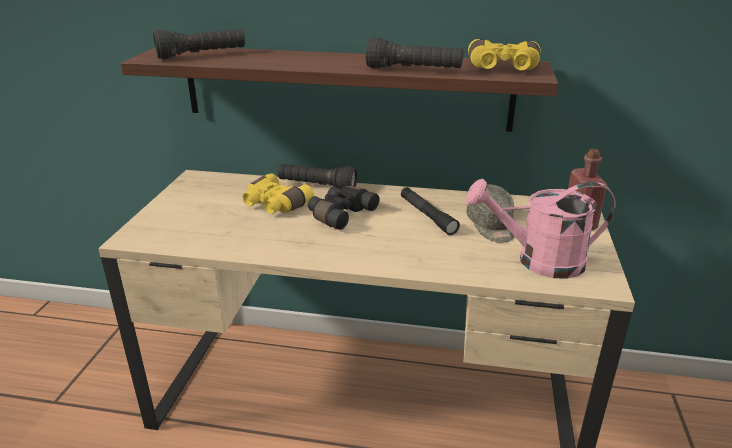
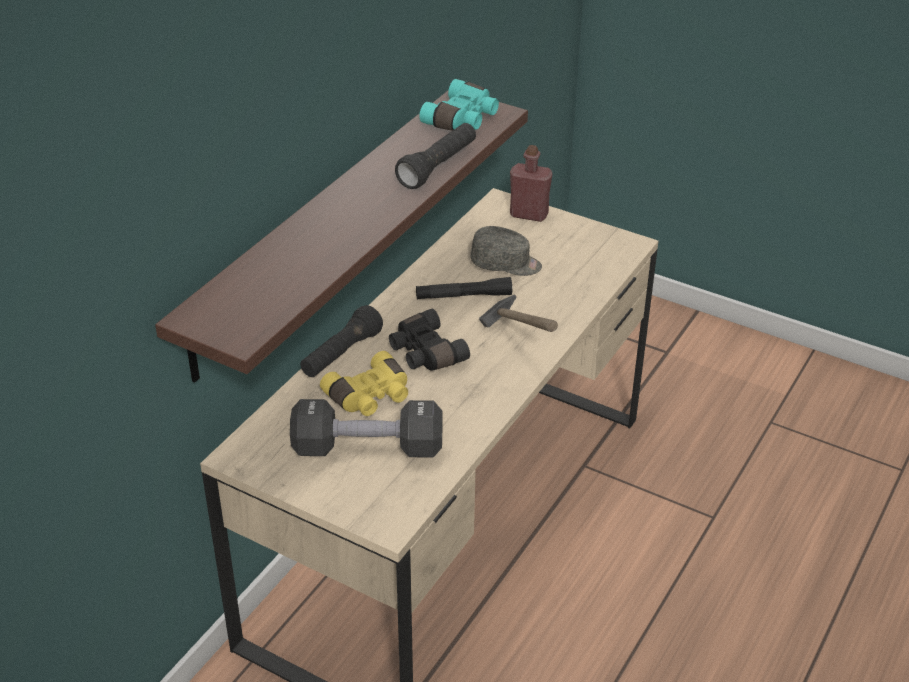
camera: 70 degrees left, 10 degrees up
black flashlight [153,29,245,59] -> none
pink watering can [466,179,616,279] -> none
yellow binoculars [468,39,541,70] -> turquoise binoculars [419,79,499,131]
none -> black dumbbell [290,399,443,458]
none -> hammer [479,295,558,332]

